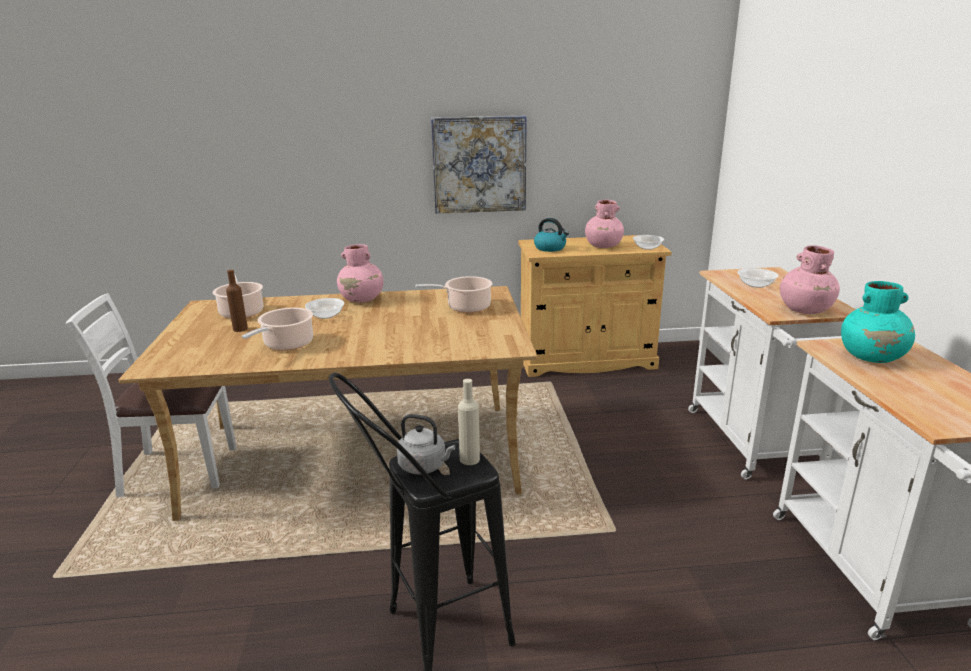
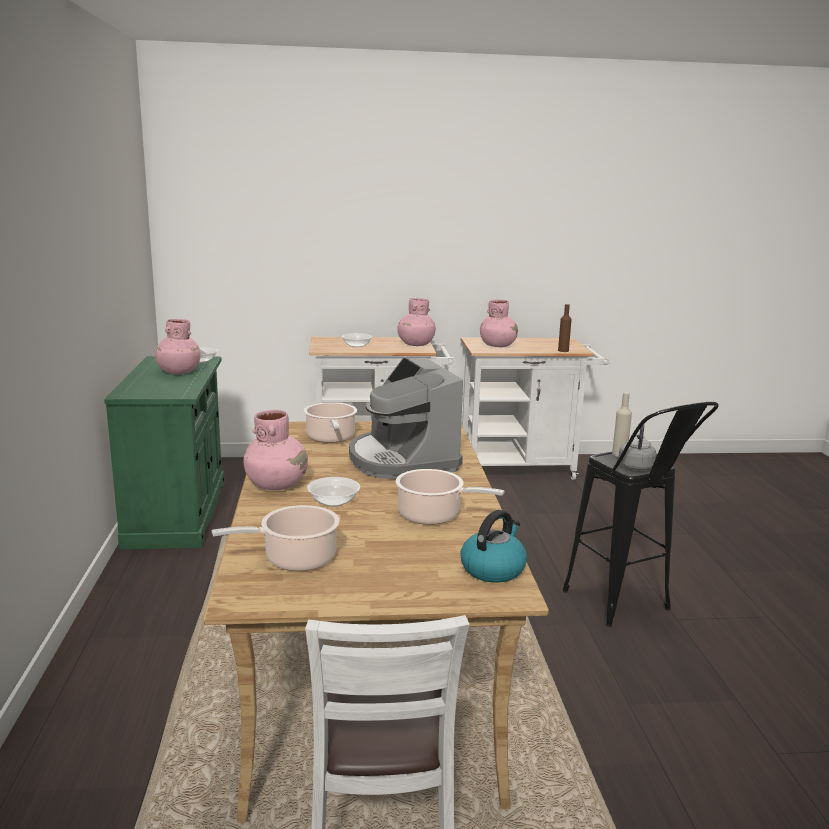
camera: 90 degrees left, 5 degrees down
brown bottle [226,270,248,332] -> brown bottle moved to [558,304,572,352]
picture [431,115,527,214] -> none
beige cabinet [518,235,671,377] -> green cabinet [104,356,225,549]
kettle [534,218,569,252] -> kettle moved to [460,510,527,583]
turquoise vase [841,281,915,363] -> pink vase [480,300,518,347]
none -> coffee machine [349,357,463,479]

